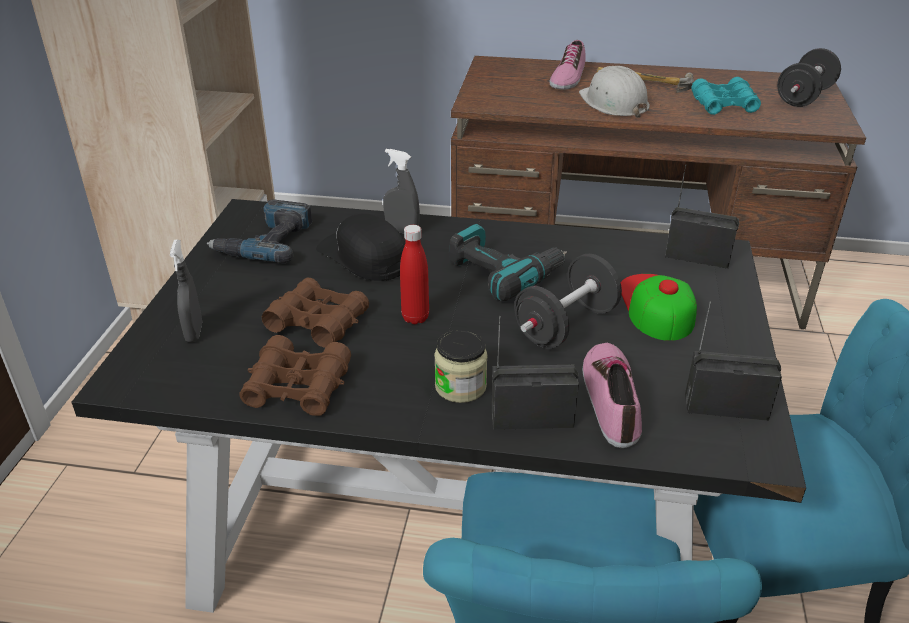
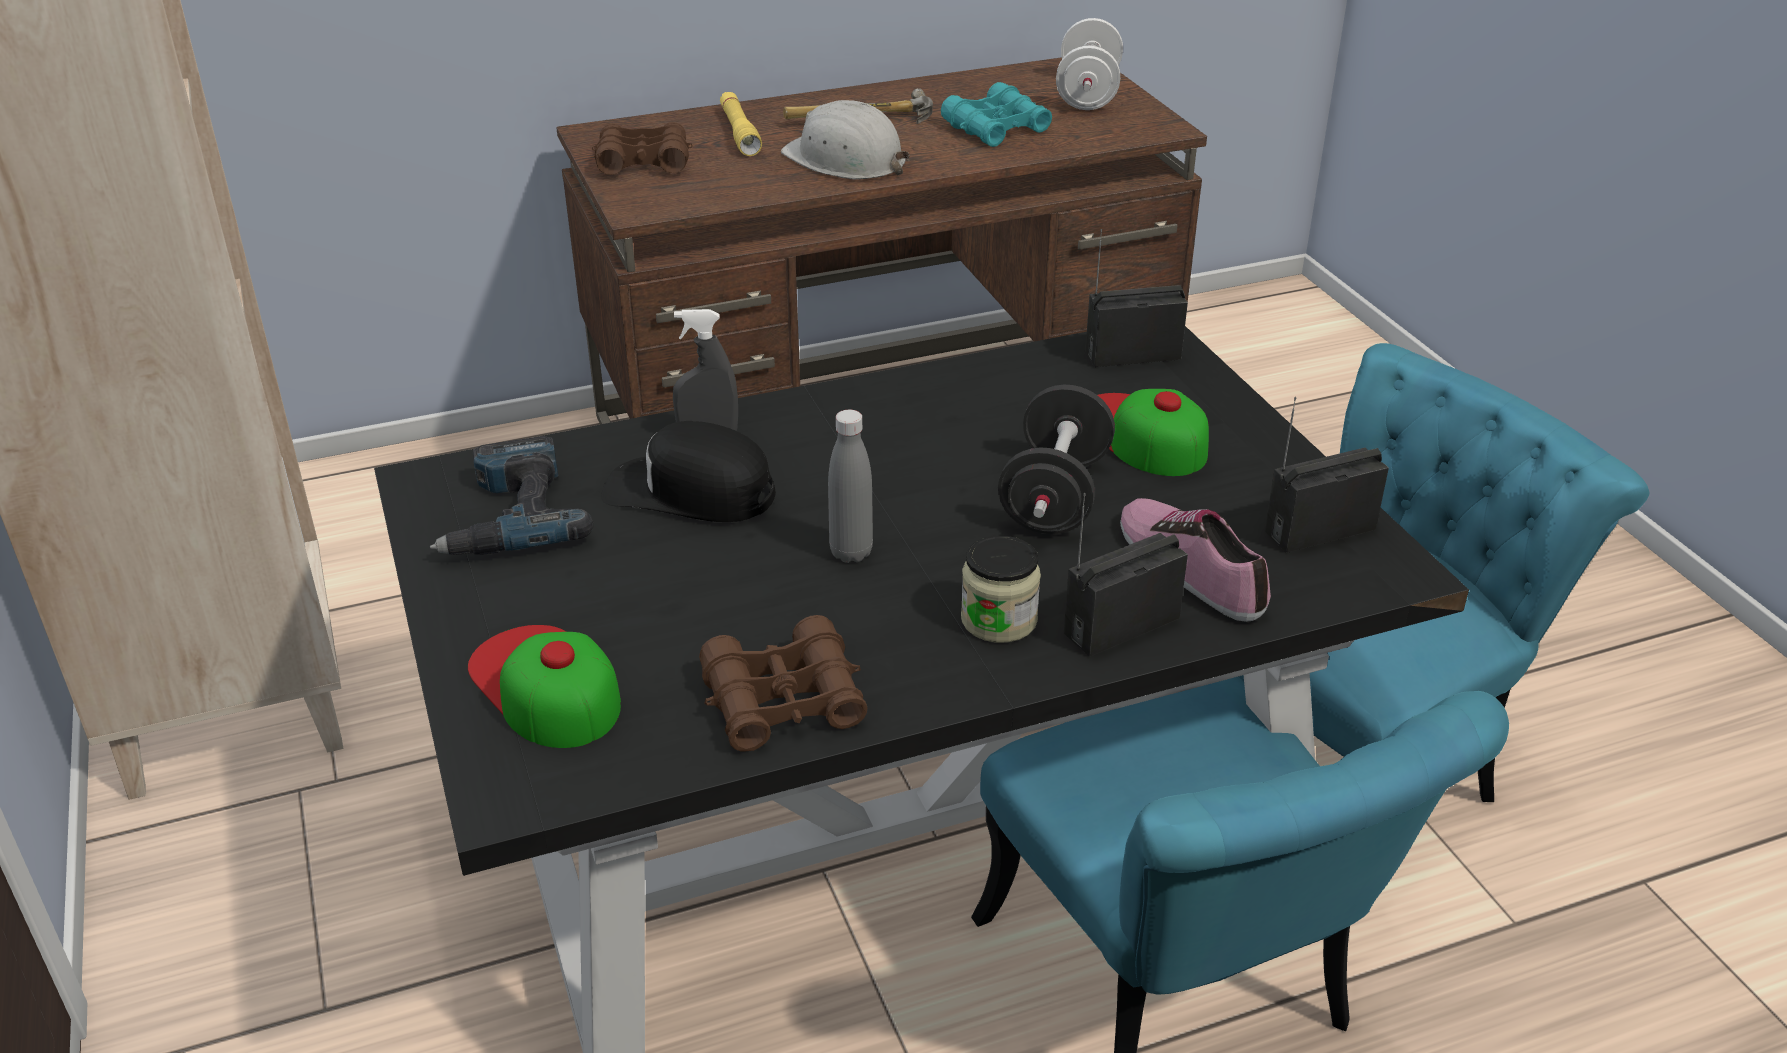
camera: 30 degrees left, 0 degrees up
grey spray bottle [170,240,202,342] -> cap [468,625,621,748]
brown binoculars [262,278,369,348] -> brown binoculars moved to [592,122,693,175]
red bottle [400,225,429,324] -> grey bottle [828,410,873,563]
power drill [449,224,567,301] -> none
shoe [550,40,585,90] -> yellow flashlight [720,92,762,156]
black dumbbell [777,48,841,107] -> white dumbbell [1056,18,1123,110]

